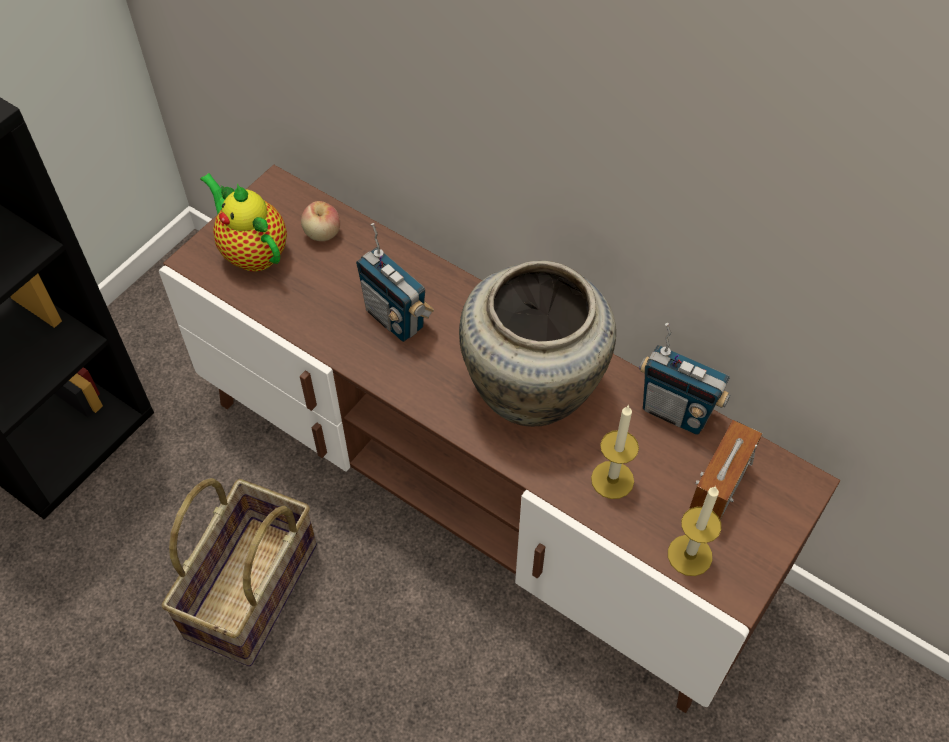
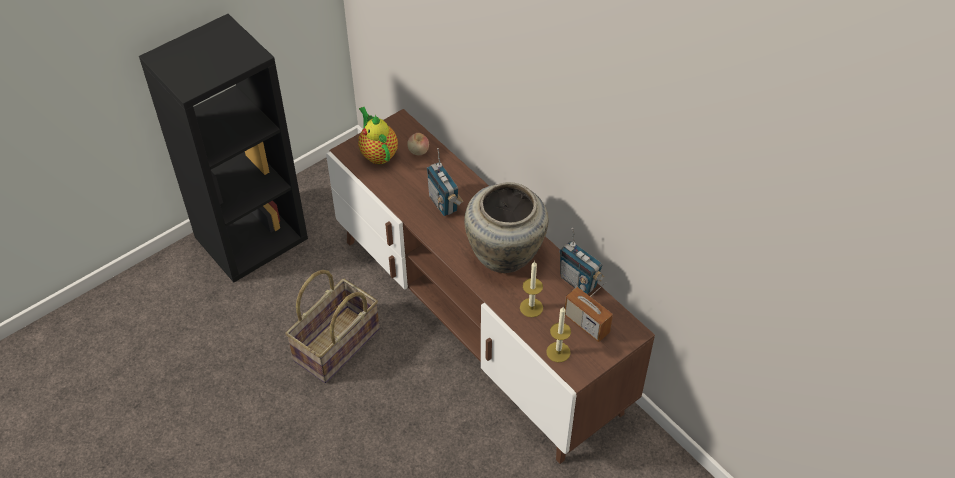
camera: 15 degrees right, 5 degrees down
radio [689,420,762,520] -> radio turned 90 degrees counterclockwise [565,282,613,342]

